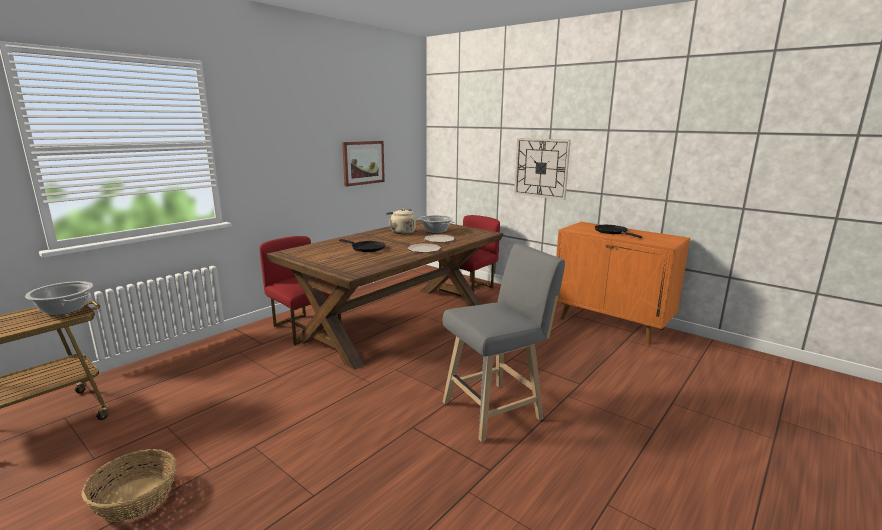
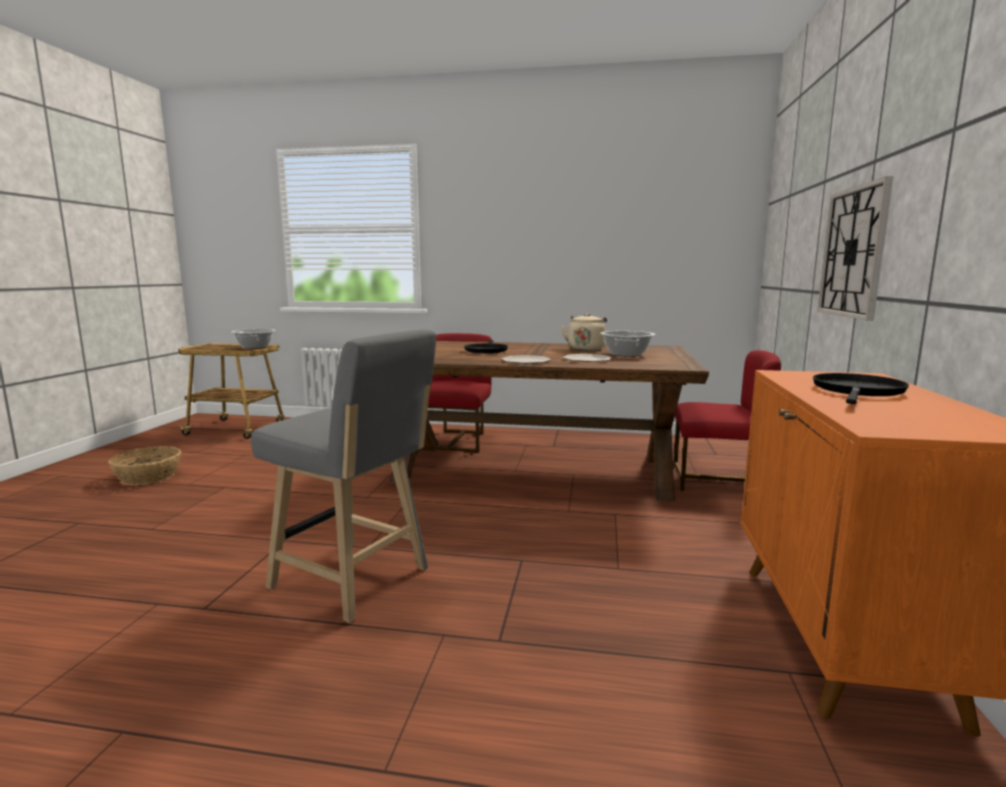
camera: 60 degrees right, 5 degrees down
picture [342,141,385,187] -> none

